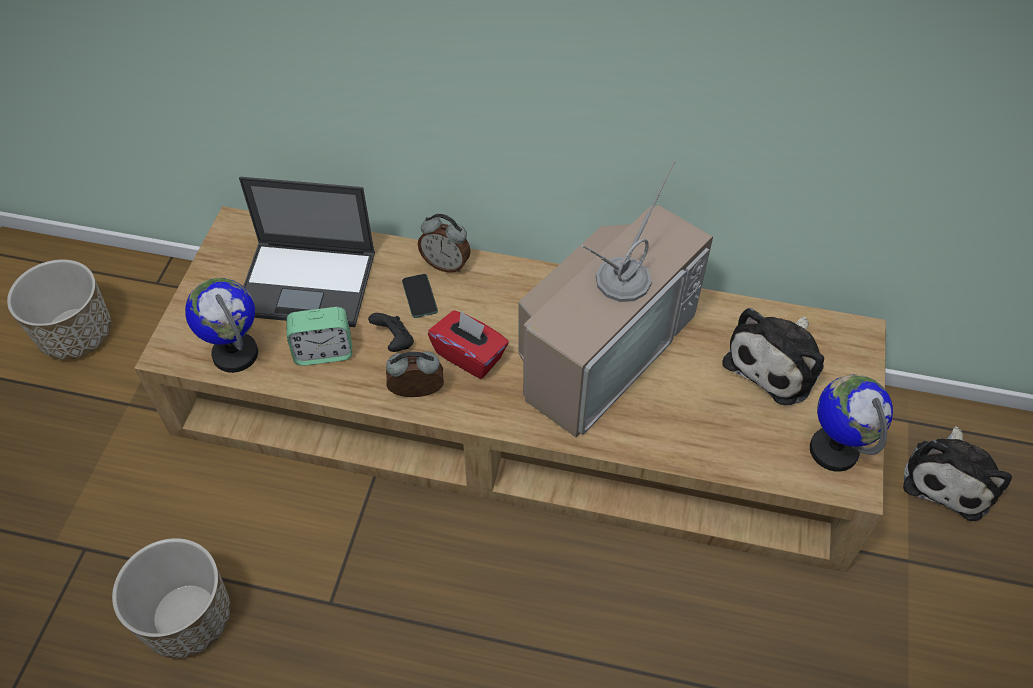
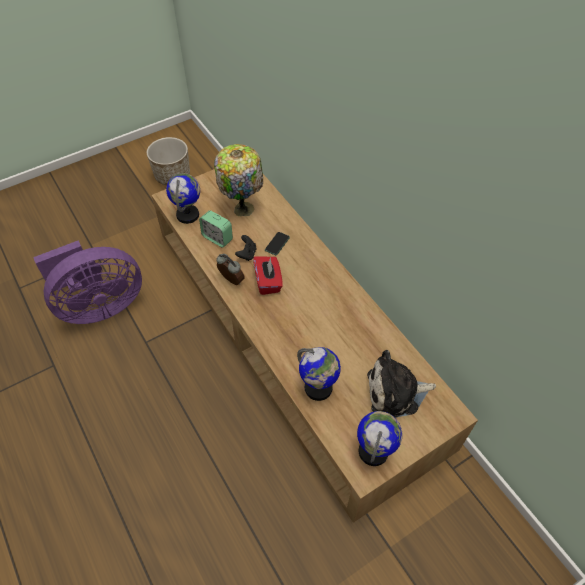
camera: 45 degrees right, 0 degrees up
planter [112,538,230,658] -> purple fan [33,240,142,324]
laptop [239,177,375,327] -> table lamp [214,144,263,216]
alarm clock [418,214,471,273] -> none
television [518,161,713,437] -> none
plush toy [903,426,1012,521] -> none
none -> globe [297,347,341,401]

